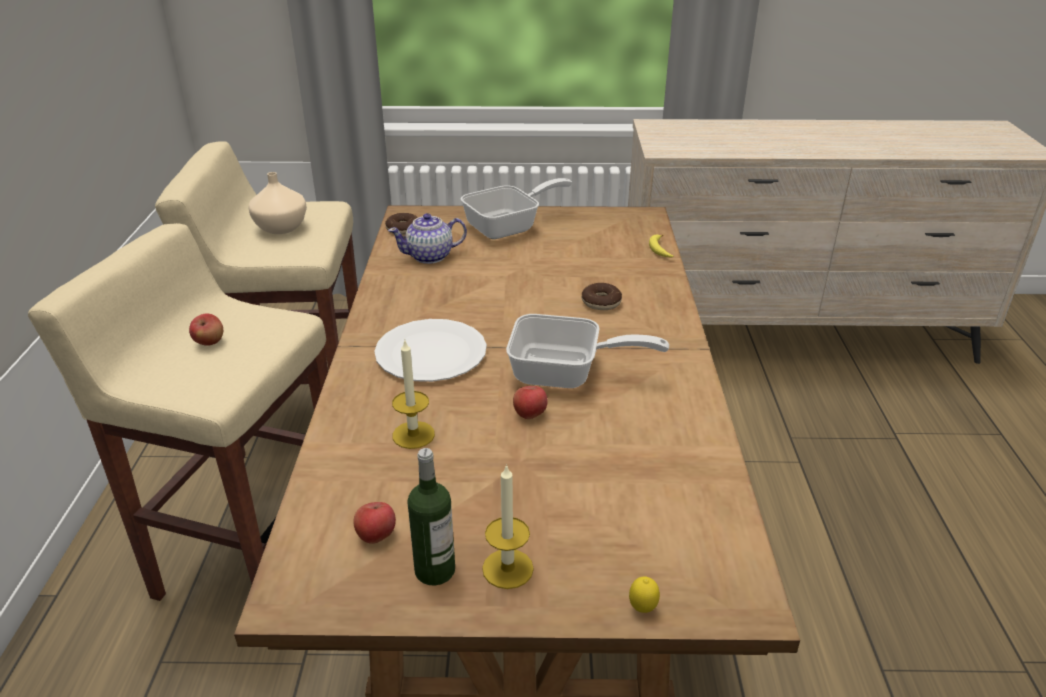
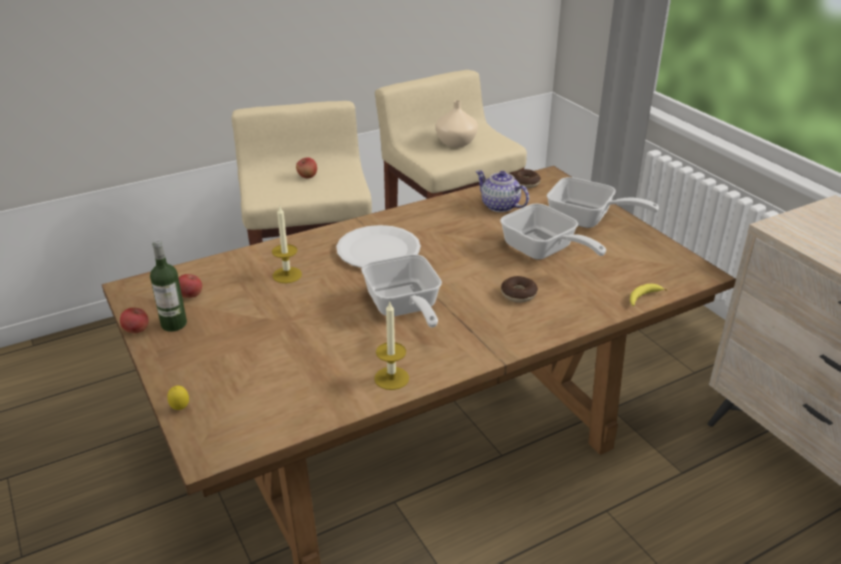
camera: 60 degrees right, 0 degrees up
candle [482,464,534,589] -> candle moved to [374,302,409,390]
apple [513,386,548,419] -> apple moved to [120,307,149,333]
none -> frying pan [500,203,606,260]

